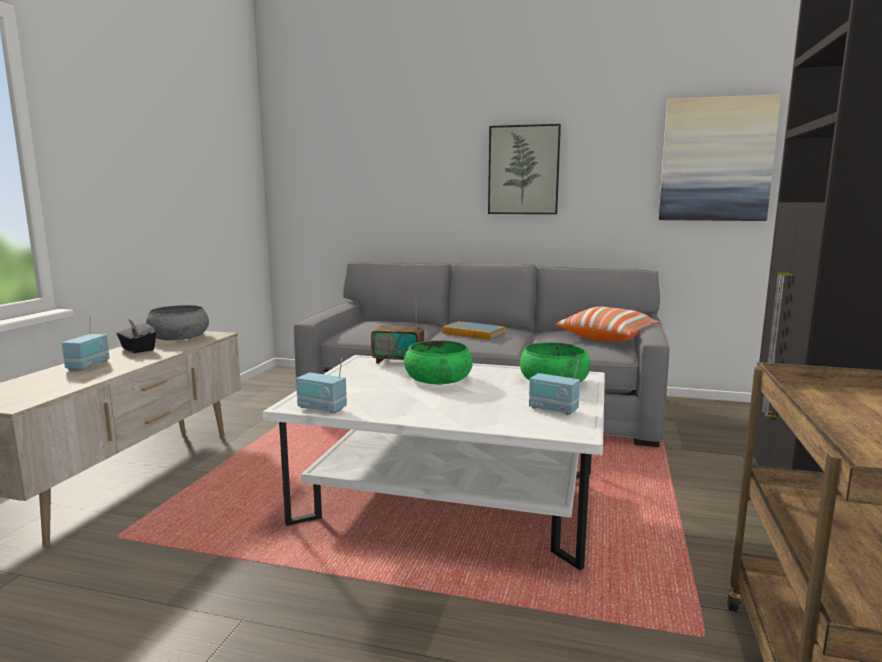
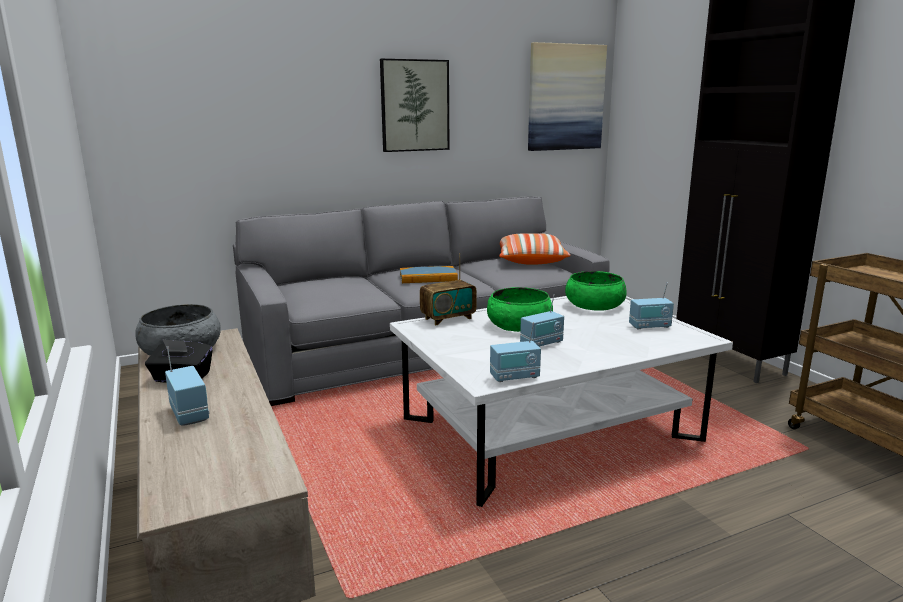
camera: 40 degrees left, 5 degrees up
none -> radio [520,294,564,347]

